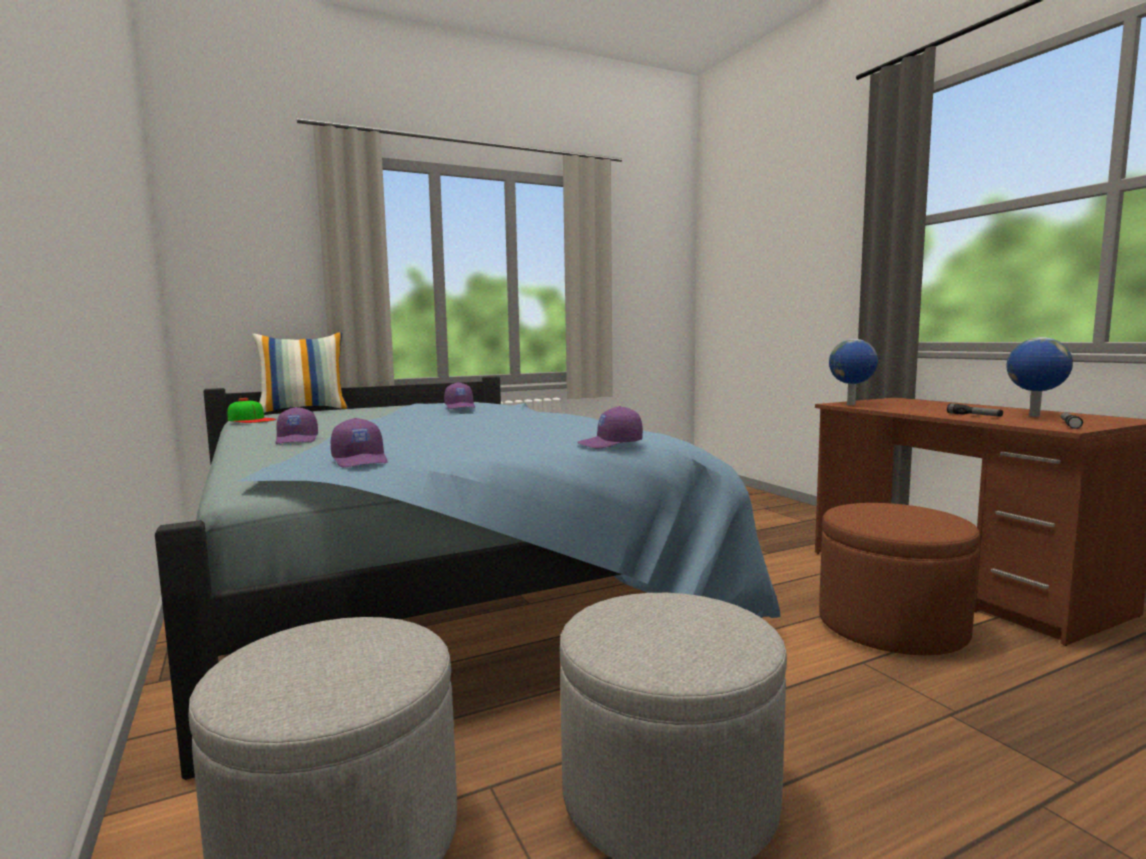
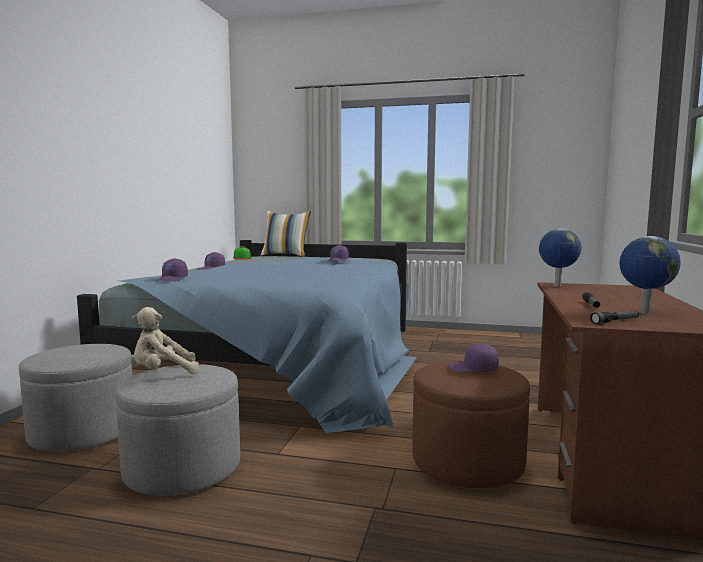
camera: 40 degrees right, 0 degrees up
purple cap [577,406,643,448] -> purple cap moved to [448,343,499,372]
none -> beige plush toy [132,307,199,374]

